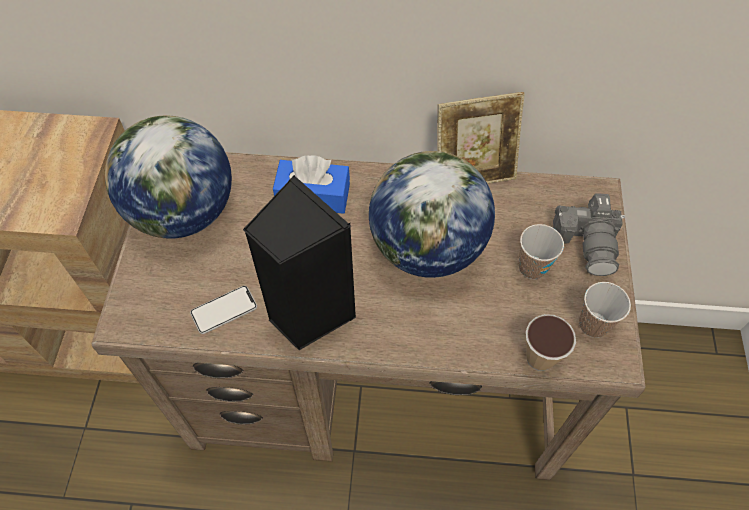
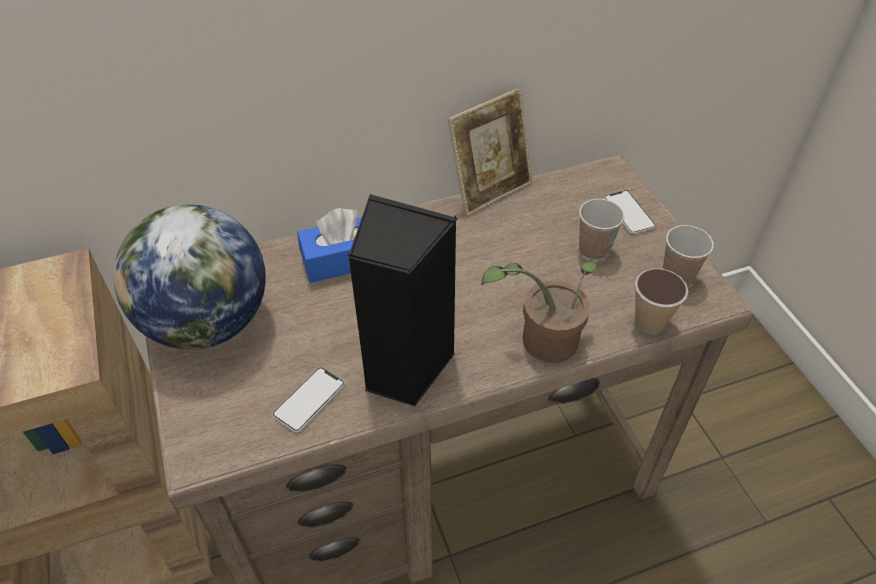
camera: 25 degrees left, 10 degrees down
globe [369,151,495,278] -> none
camera [553,193,625,276] -> phone [604,190,656,234]
none -> potted plant [481,262,597,363]

